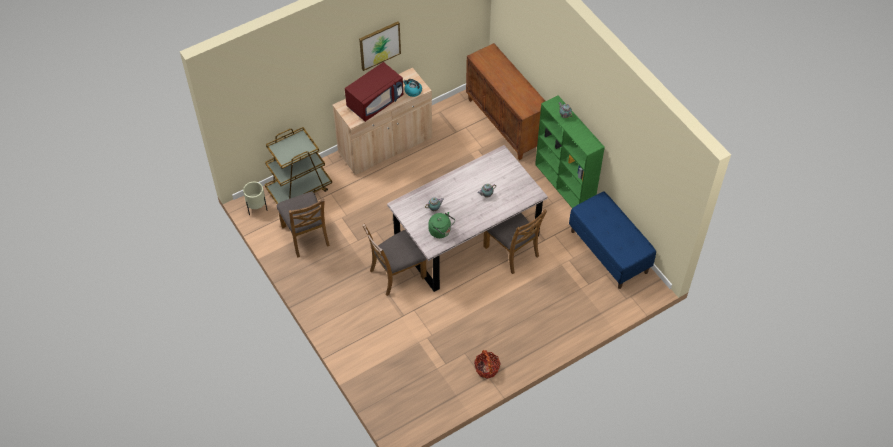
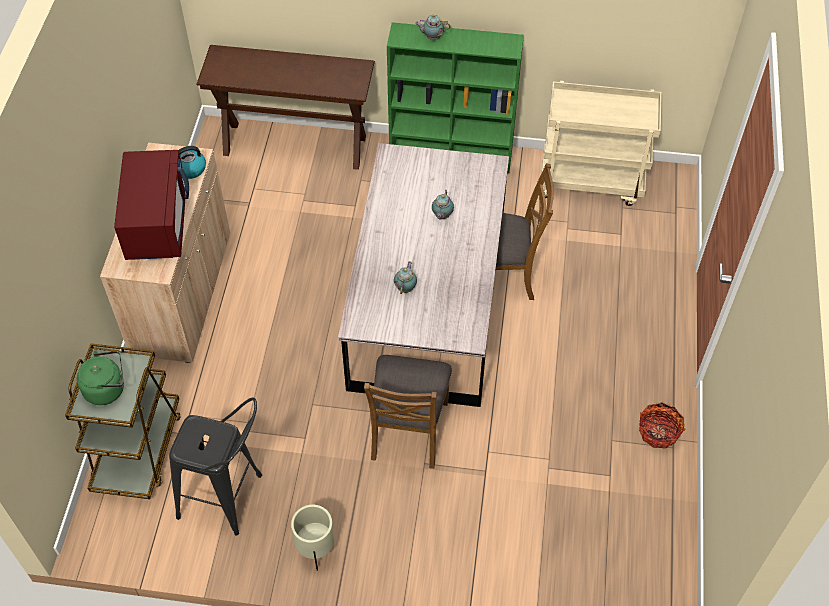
camera: 50 degrees left, 0 degrees up
beige planter [243,181,267,215] -> beige planter moved to [291,505,335,571]
brown chair [276,192,330,258] -> black stool [169,397,262,536]
picture [359,21,401,71] -> none
green kettle [428,212,455,238] -> green kettle moved to [77,350,124,405]
brown cabinet [466,43,545,160] -> brown console table [196,45,375,170]
blue bench [569,191,656,289] -> beige cart [542,81,662,206]

